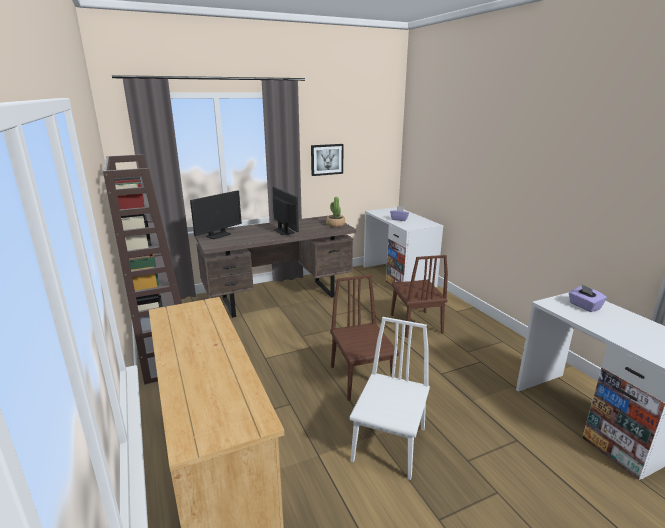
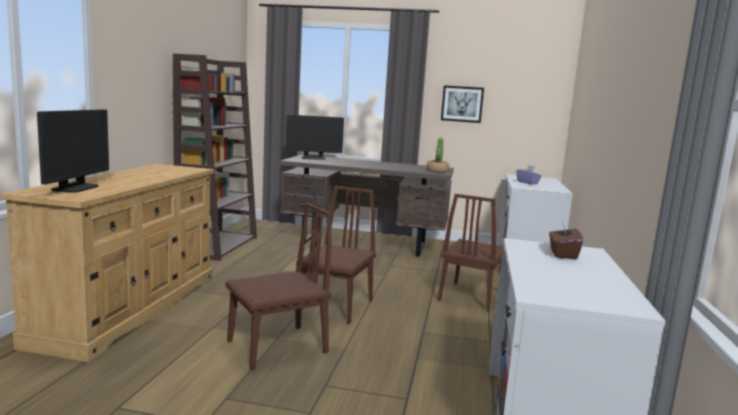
camera: 35 degrees right, 10 degrees down
monitor [273,187,299,235] -> monitor moved to [37,109,109,193]
white chair [350,317,430,480] -> brown chair [225,203,332,370]
purple tissue box [569,285,607,312] -> brown tissue box [549,221,583,259]

